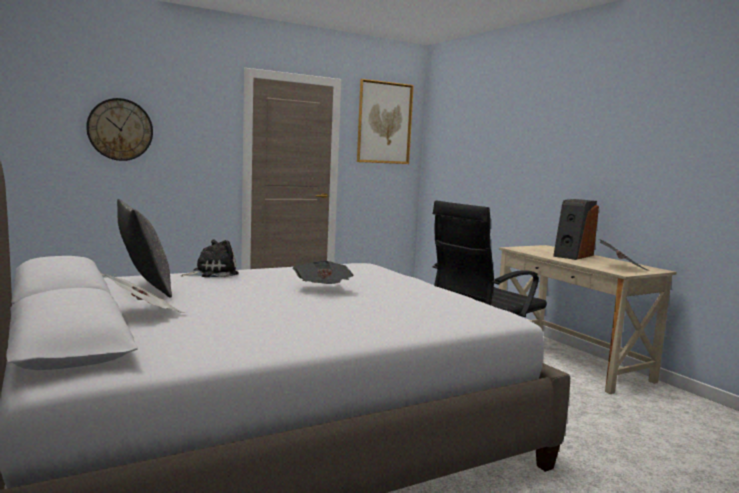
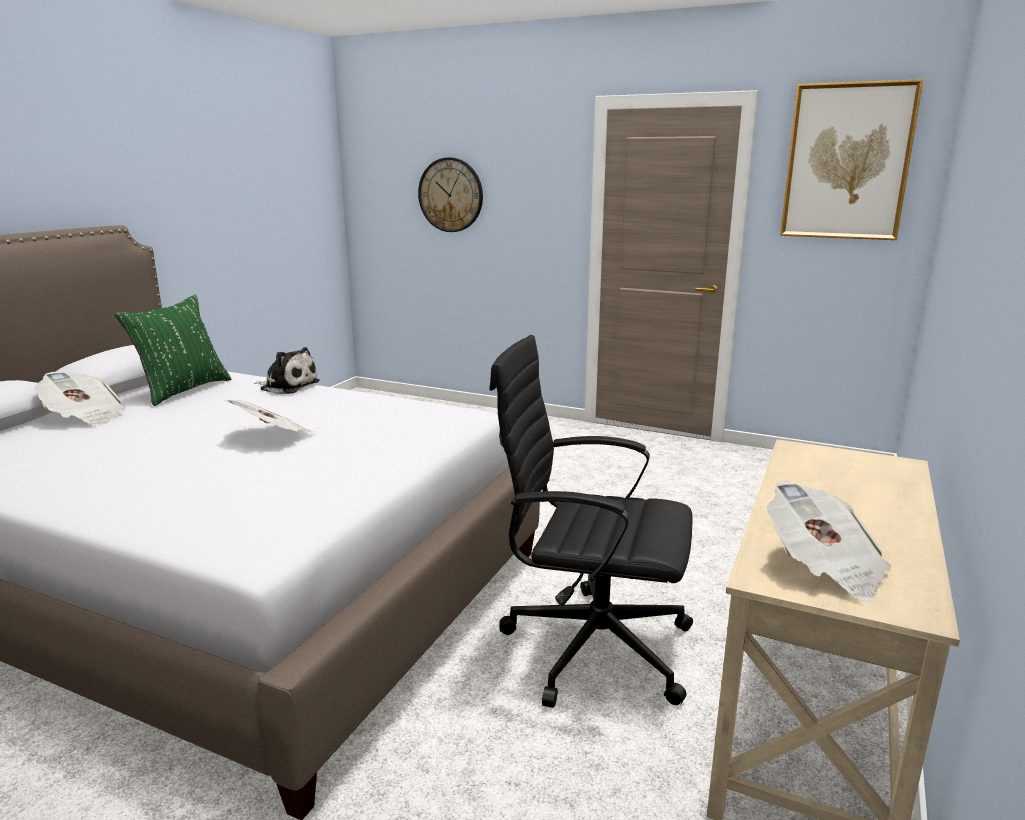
camera: 55 degrees right, 10 degrees up
grey pillow [117,199,172,298] -> green pillow [114,295,231,406]
speaker [553,199,599,260] -> none

